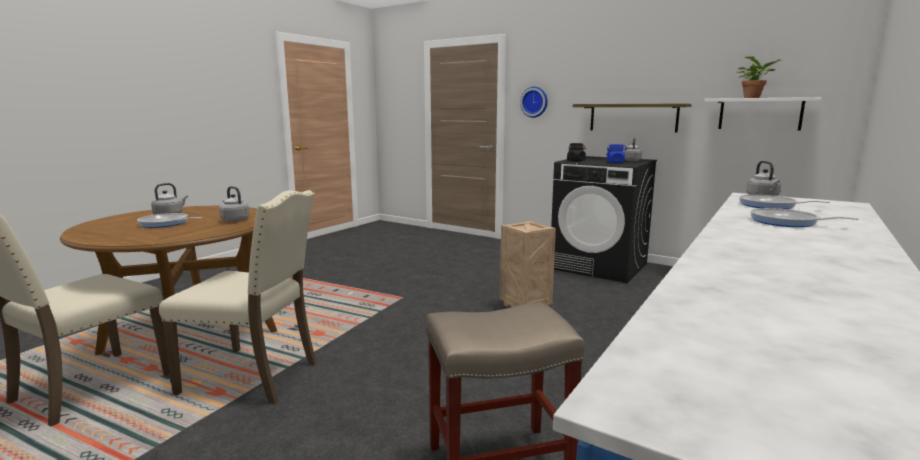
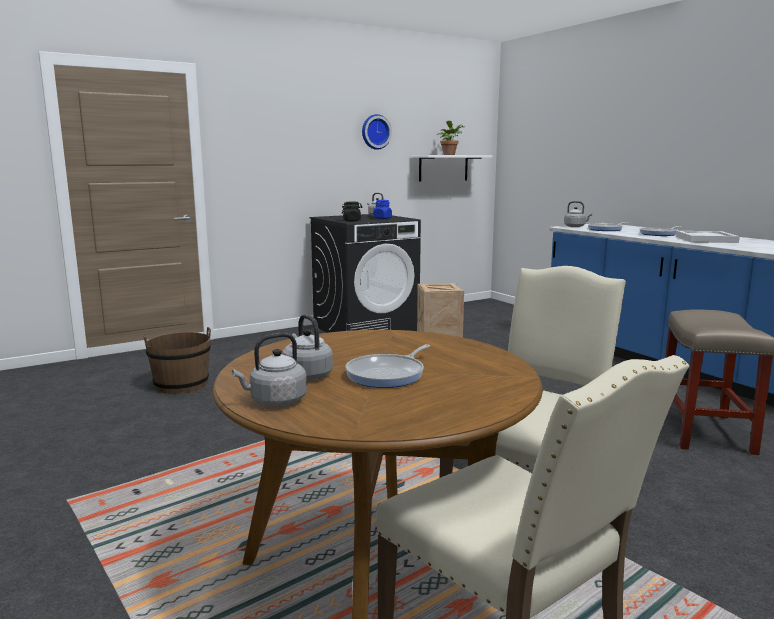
camera: 65 degrees left, 0 degrees up
grey kettle [219,186,250,222] -> grey kettle moved to [232,333,307,406]
wall clock [520,86,548,118] -> wall clock moved to [362,114,392,150]
shelf [573,103,692,132] -> none
none -> brown bucket [143,327,211,394]
none -> white tray [676,231,740,243]

